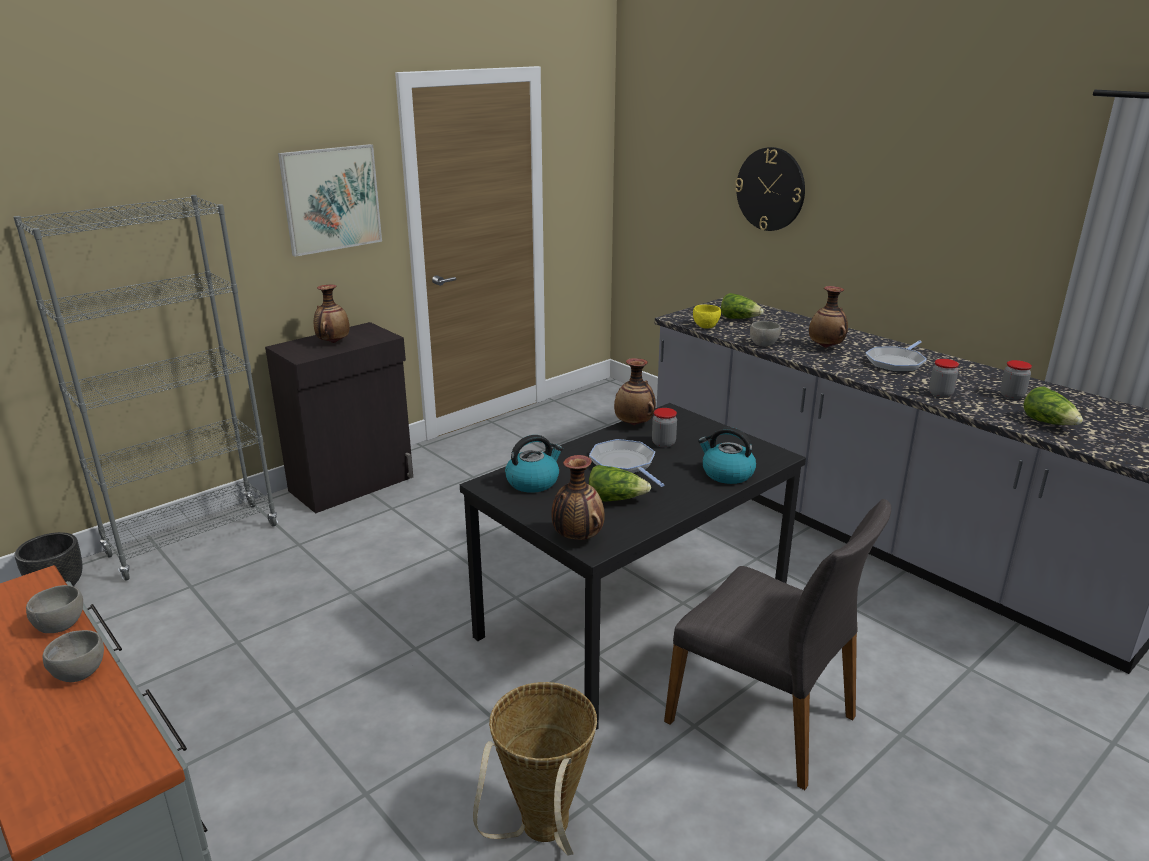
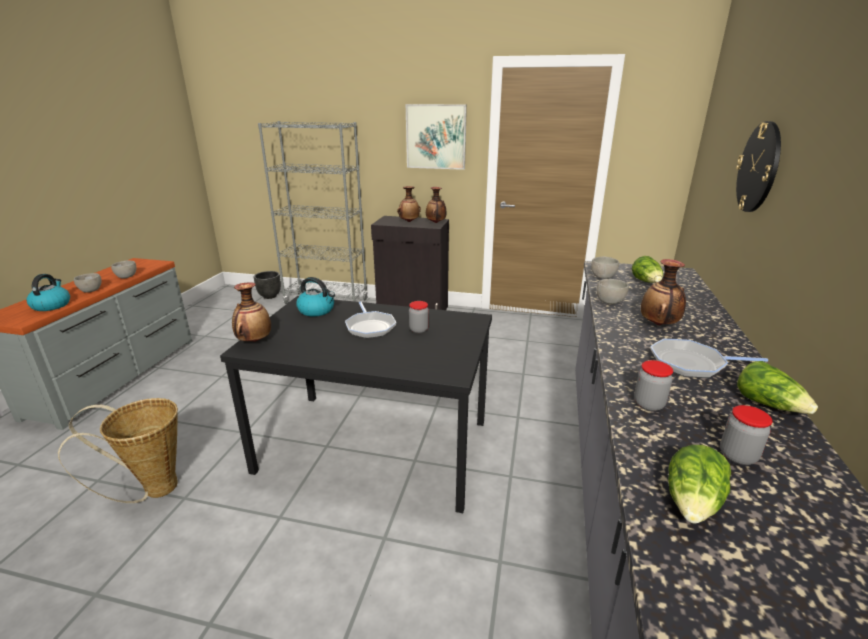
camera: 55 degrees right, 0 degrees up
frying pan [589,439,664,487] -> frying pan turned 135 degrees clockwise [345,301,396,338]
lettuce [589,465,651,502] -> lettuce moved to [737,361,818,414]
vase [614,358,656,425] -> vase moved to [426,187,446,223]
grey chair [664,499,891,790] -> none
yellow bowl [693,305,721,329] -> grey bowl [591,257,619,279]
kettle [698,427,756,484] -> kettle moved to [27,274,70,311]

